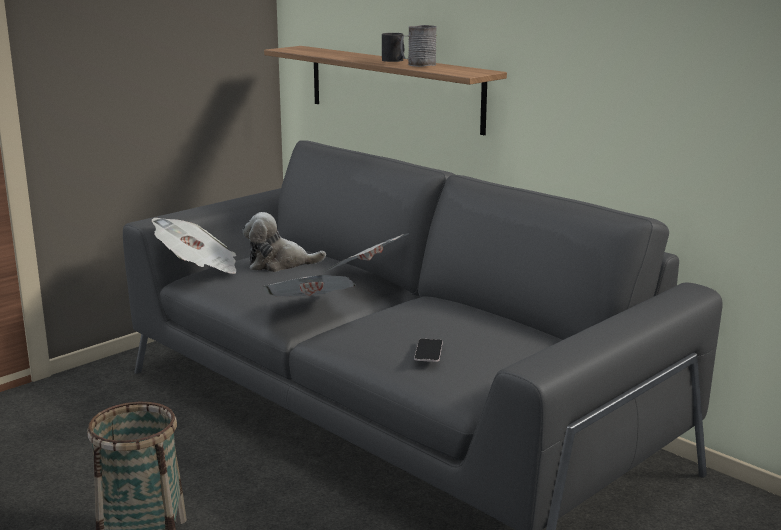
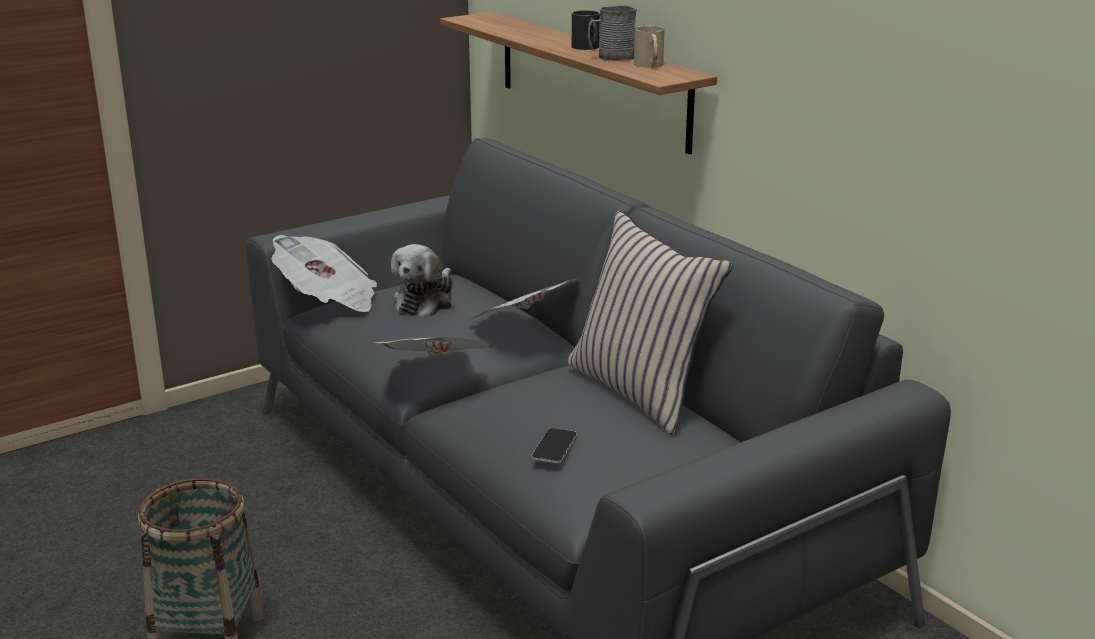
camera: 10 degrees right, 5 degrees up
plush toy [242,212,326,272] -> plush toy turned 75 degrees counterclockwise [391,244,453,317]
none -> beige pillow [567,211,733,435]
none -> beige mug [634,26,665,68]

